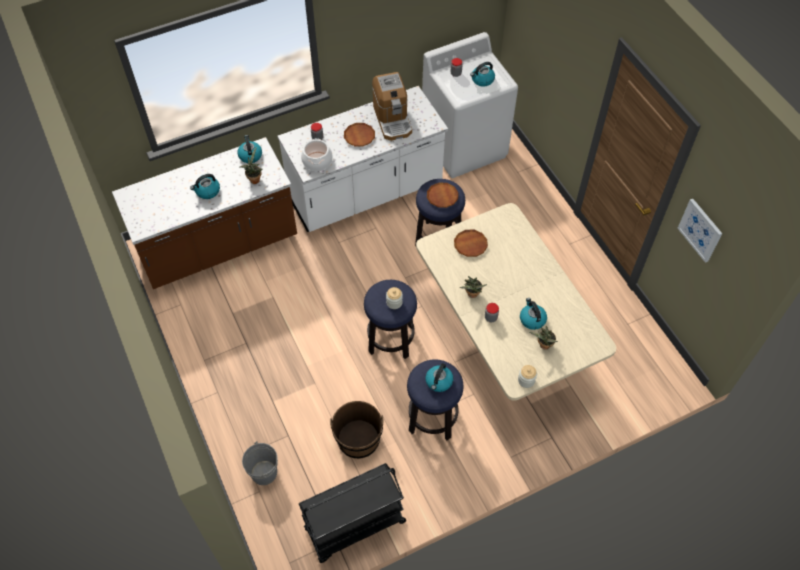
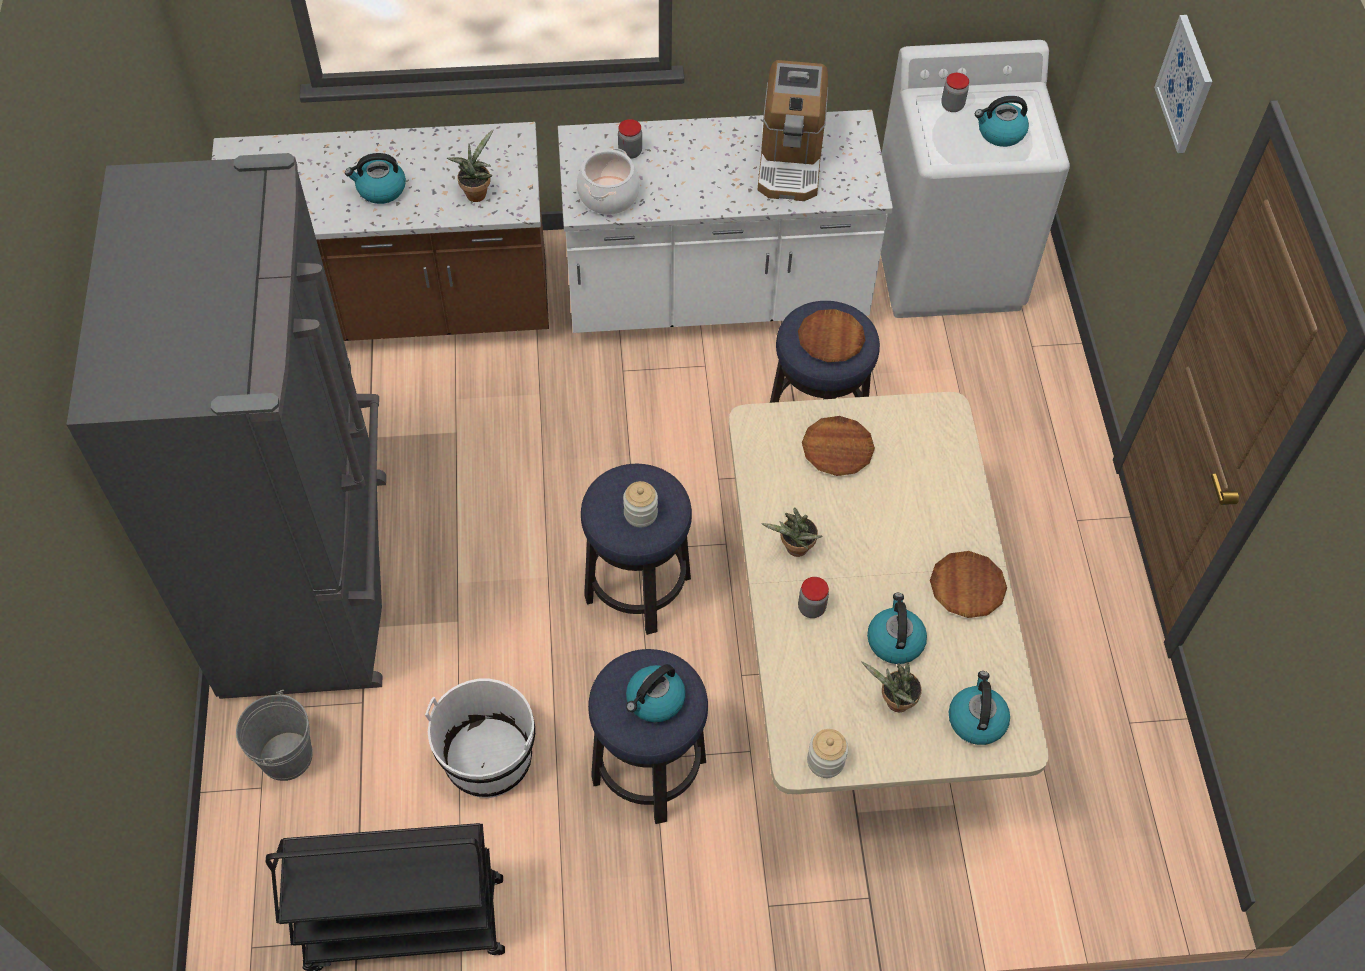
camera: 20 degrees right, 0 degrees up
kettle [237,135,262,163] -> kettle moved to [949,671,1010,745]
brown bucket [330,401,383,459] -> white bucket [425,678,535,798]
brown plate [344,123,375,146] -> brown plate moved to [930,551,1007,618]
picture [678,199,722,263] -> picture moved to [1154,15,1212,153]
none -> grey fridge [67,153,386,699]

